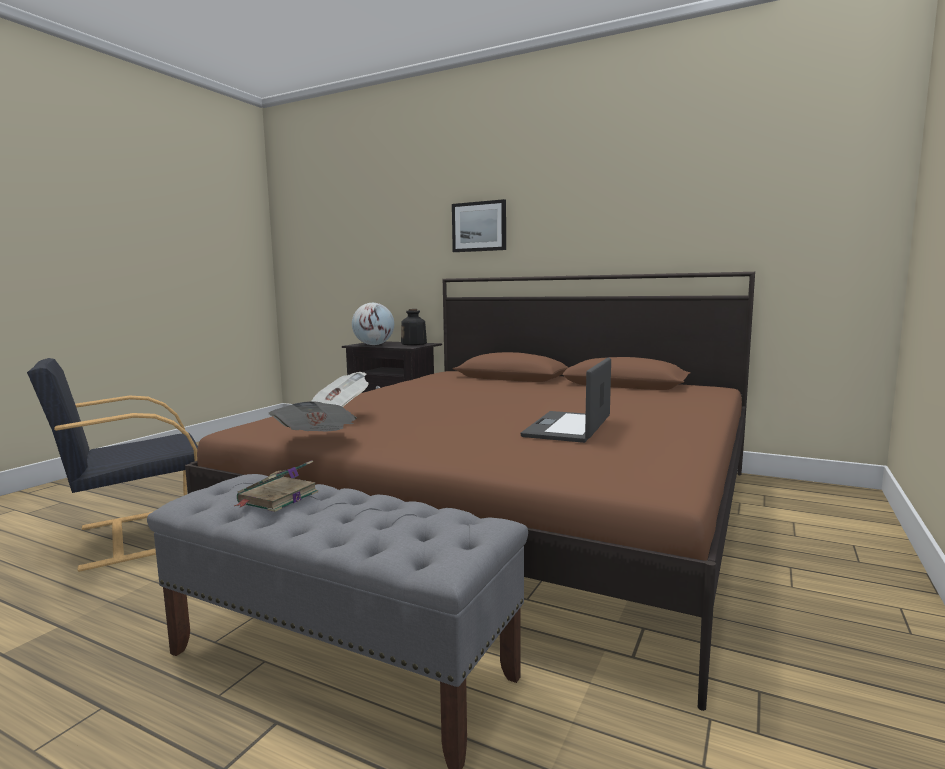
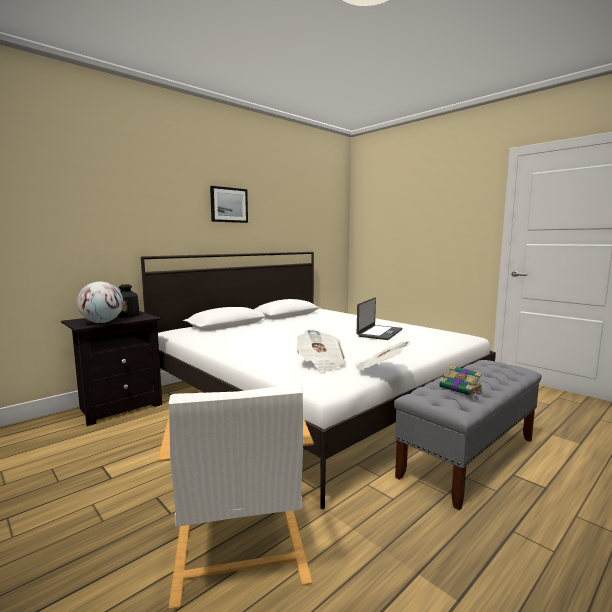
camera: 70 degrees left, 0 degrees up
black armchair [27,358,198,572] -> white armchair [158,384,314,610]
brown bed [185,272,755,711] -> white bed [141,252,496,509]
picture [452,199,506,252] -> picture moved to [210,186,248,223]
laptop [521,358,611,443] -> laptop turned 105 degrees counterclockwise [357,298,402,340]

